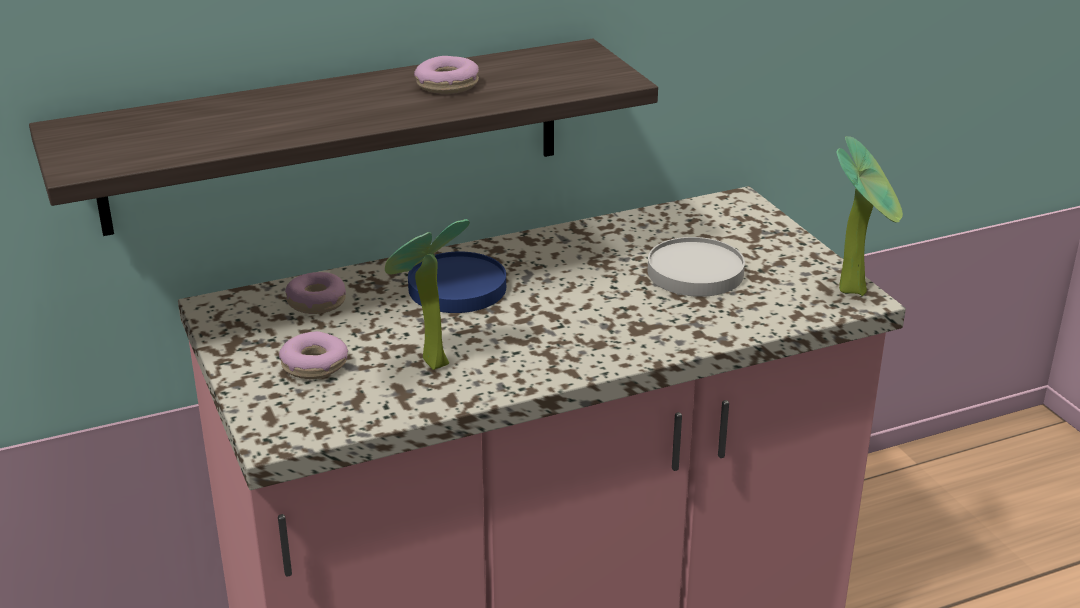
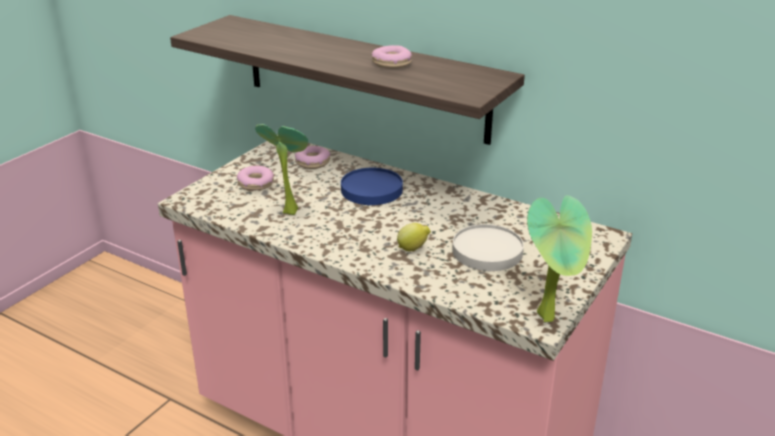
camera: 55 degrees right, 0 degrees up
none -> lemon [397,223,431,251]

